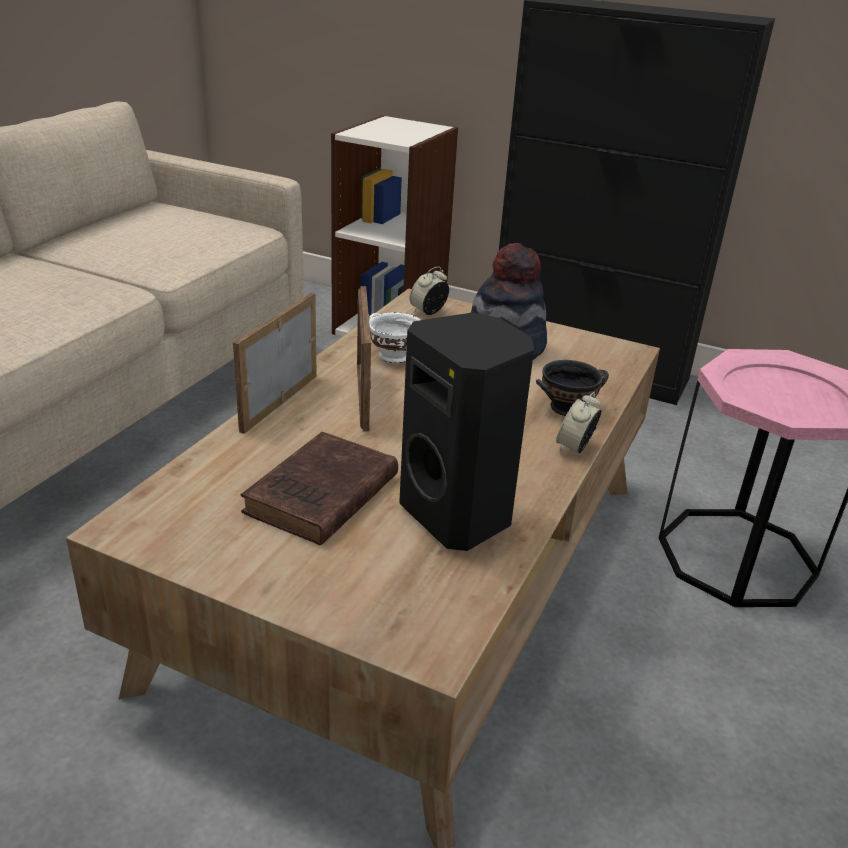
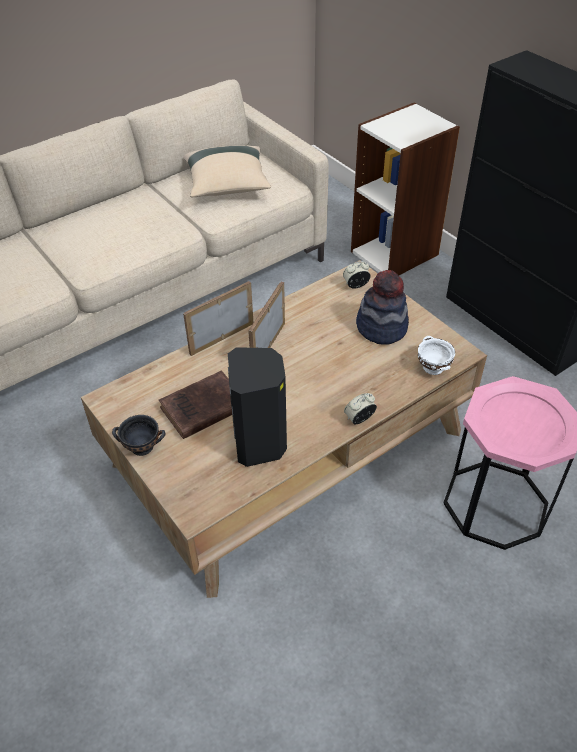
camera: 30 degrees right, 15 degrees up
white bowl [369,312,421,363] -> white bowl moved to [418,336,455,375]
black bowl [536,360,609,416] -> black bowl moved to [112,415,166,456]
none -> beige pillow [183,145,271,197]

